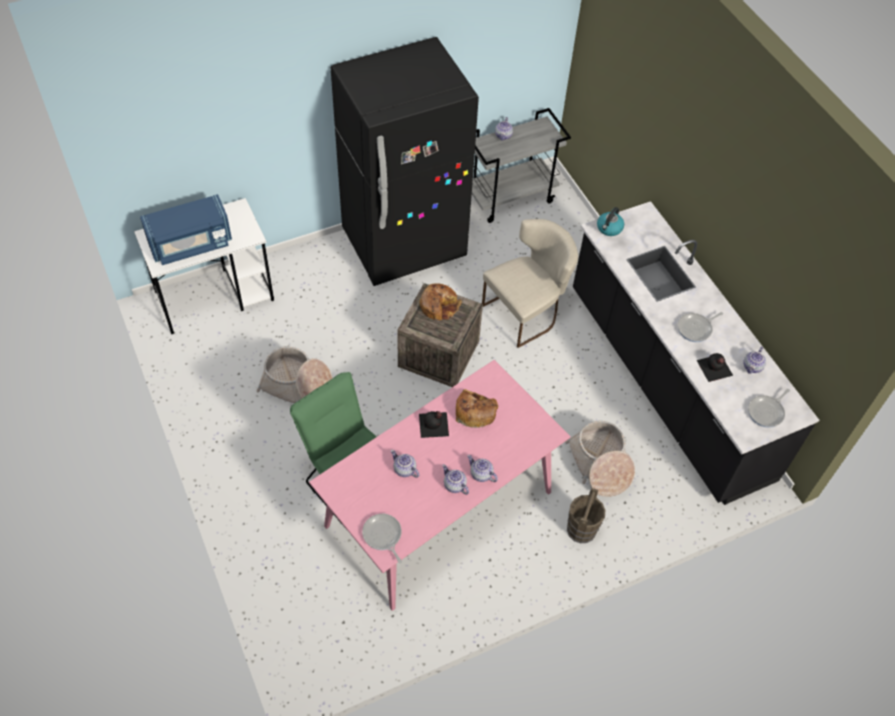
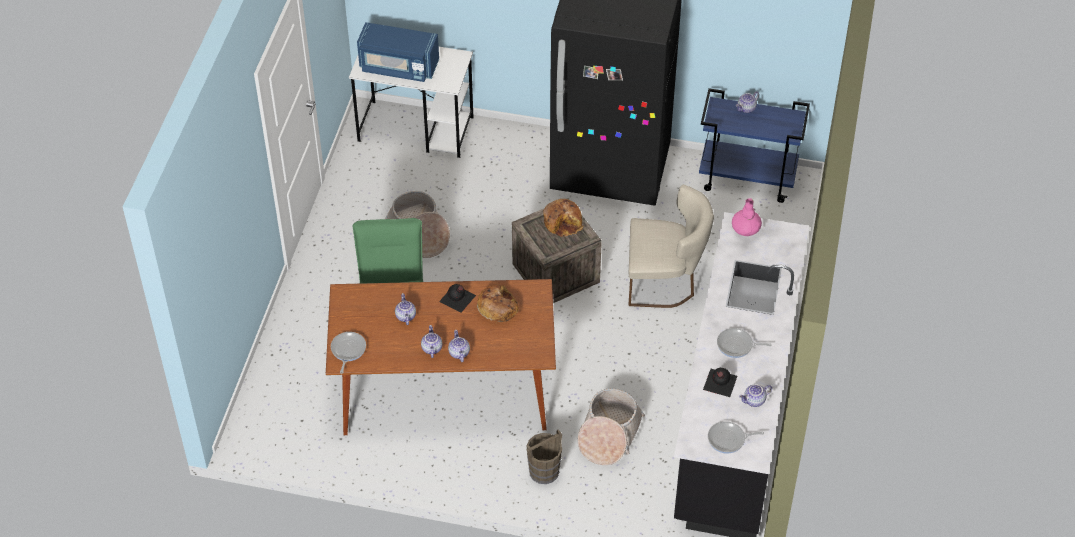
camera: 40 degrees right, 5 degrees down
pink dining table [309,360,570,611] -> brown dining table [326,279,556,435]
grey cart [472,108,571,223] -> blue cart [699,88,810,203]
kettle [597,207,624,236] -> pink vase [732,198,762,236]

